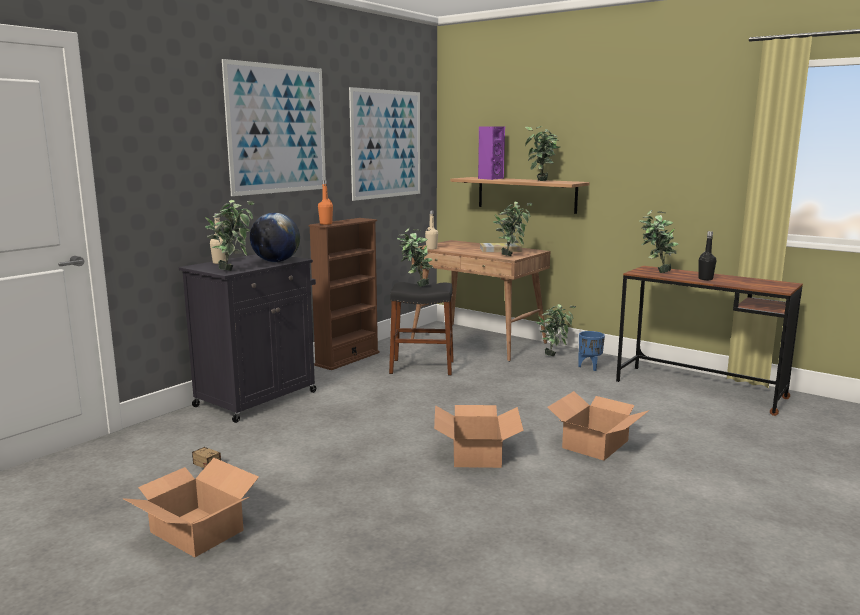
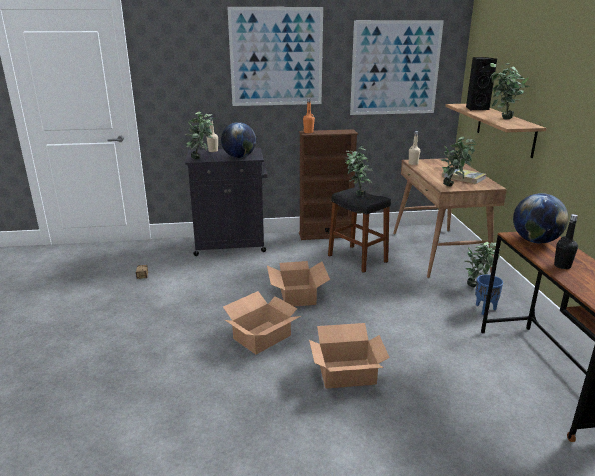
camera: 45 degrees right, 10 degrees up
cardboard box [122,458,259,557] -> cardboard box moved to [267,261,330,307]
purple speaker [478,126,505,180] -> black speaker [466,57,497,110]
potted plant [639,210,679,273] -> globe [513,193,568,243]

